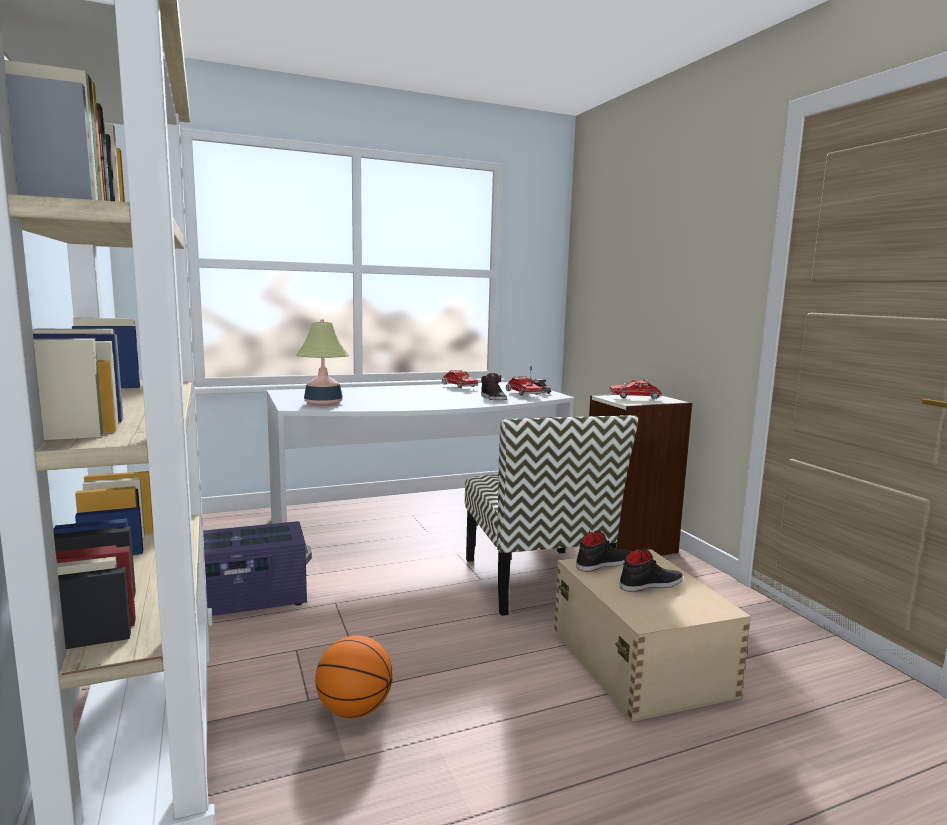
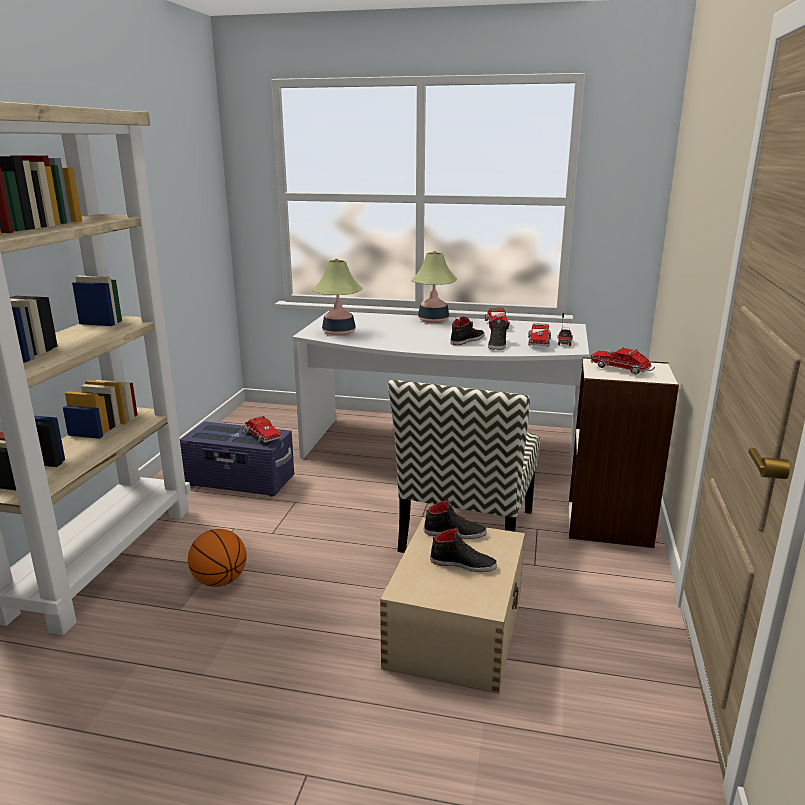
camera: 35 degrees right, 10 degrees up
none -> toy truck [243,416,281,442]
none -> table lamp [411,251,457,323]
none -> black shoe [450,317,485,345]

